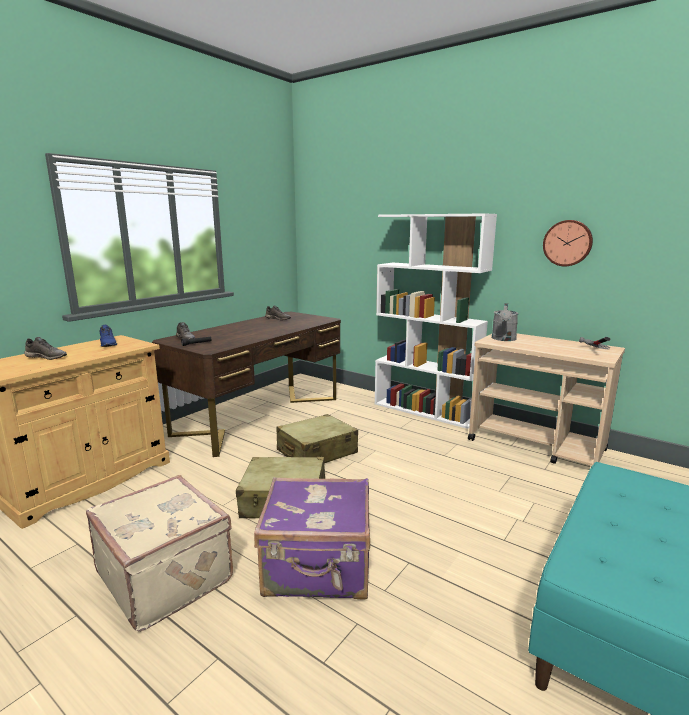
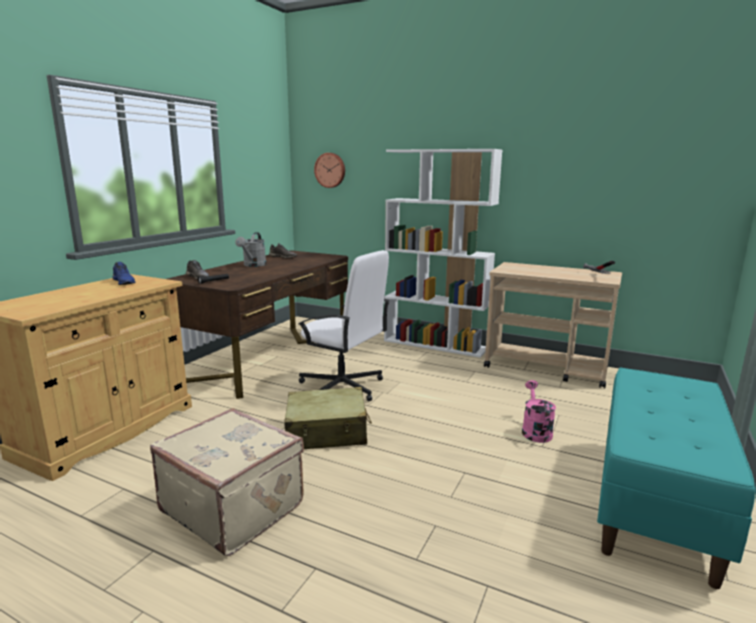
camera: 10 degrees left, 0 degrees up
grey shoe [24,337,67,360] -> none
purple suitcase [254,477,370,600] -> none
beige suitcase [276,414,358,463] -> white office chair [298,250,390,401]
grey watering can [492,303,518,341] -> grey watering can moved to [235,232,267,267]
wall clock [543,220,593,266] -> wall clock moved to [314,153,345,188]
none -> pink watering can [522,380,556,443]

